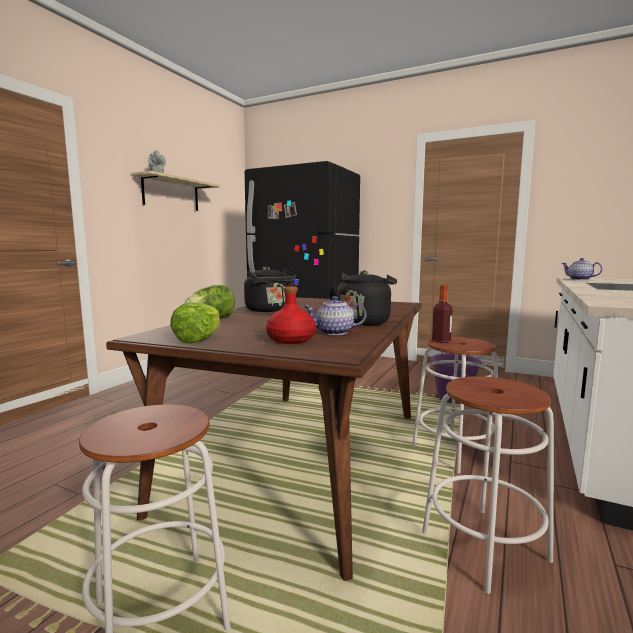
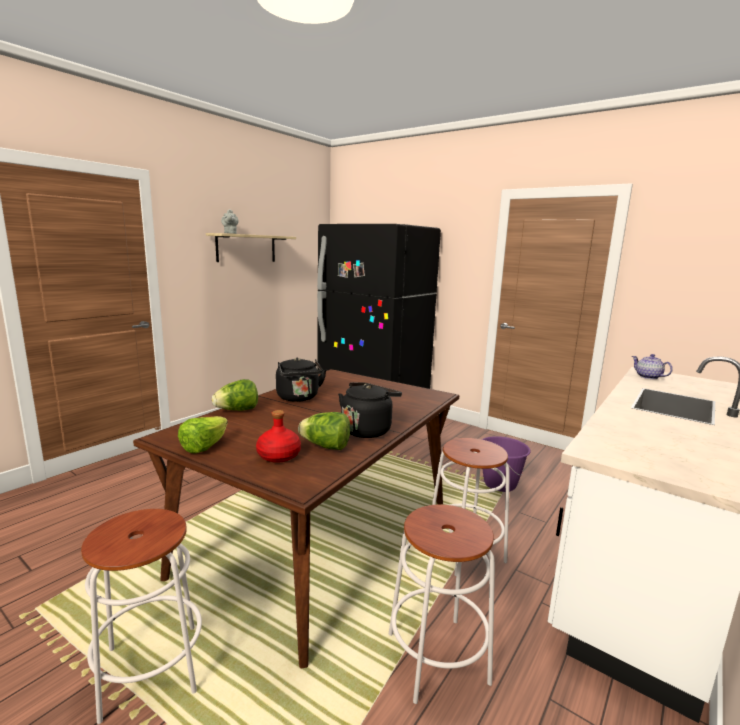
camera: 10 degrees right, 5 degrees up
teapot [304,296,366,335] -> lettuce [298,412,350,450]
bottle [432,285,453,343] -> none

